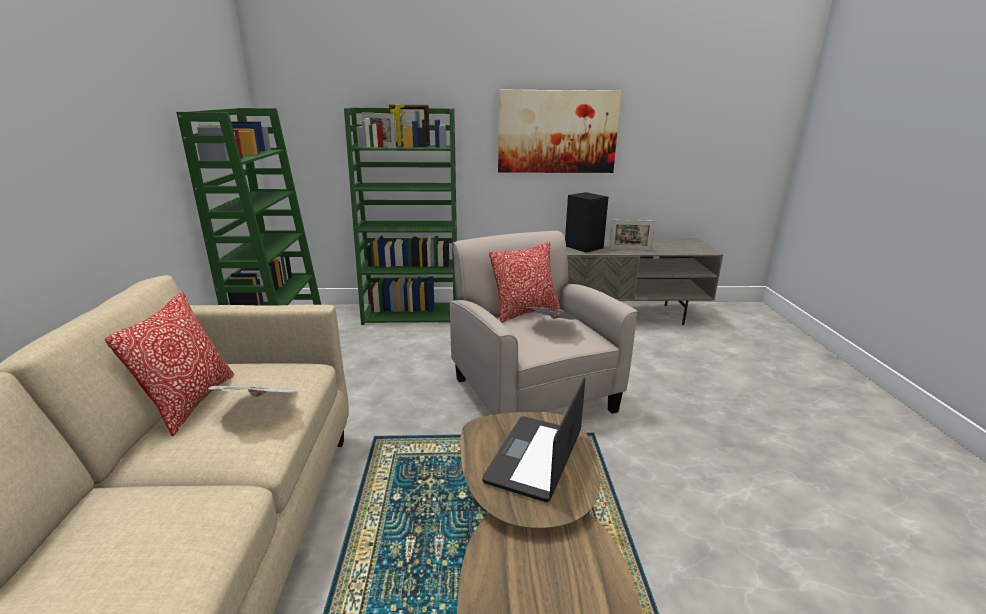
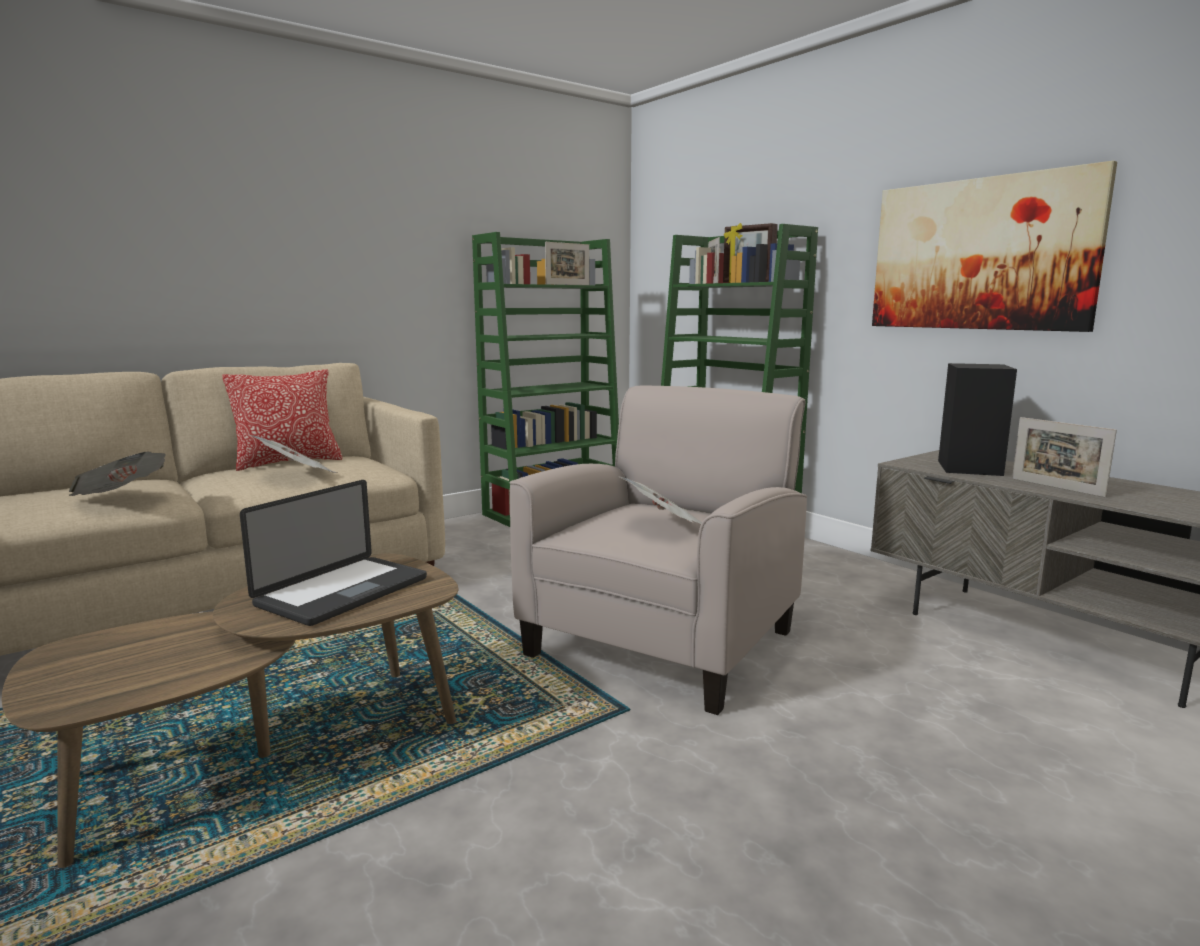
camera: 55 degrees right, 10 degrees down
laptop [482,377,585,502] -> laptop turned 135 degrees clockwise [240,480,427,626]
pillow [489,242,560,323] -> none
none -> newspaper [69,452,166,496]
none -> picture frame [545,242,589,285]

